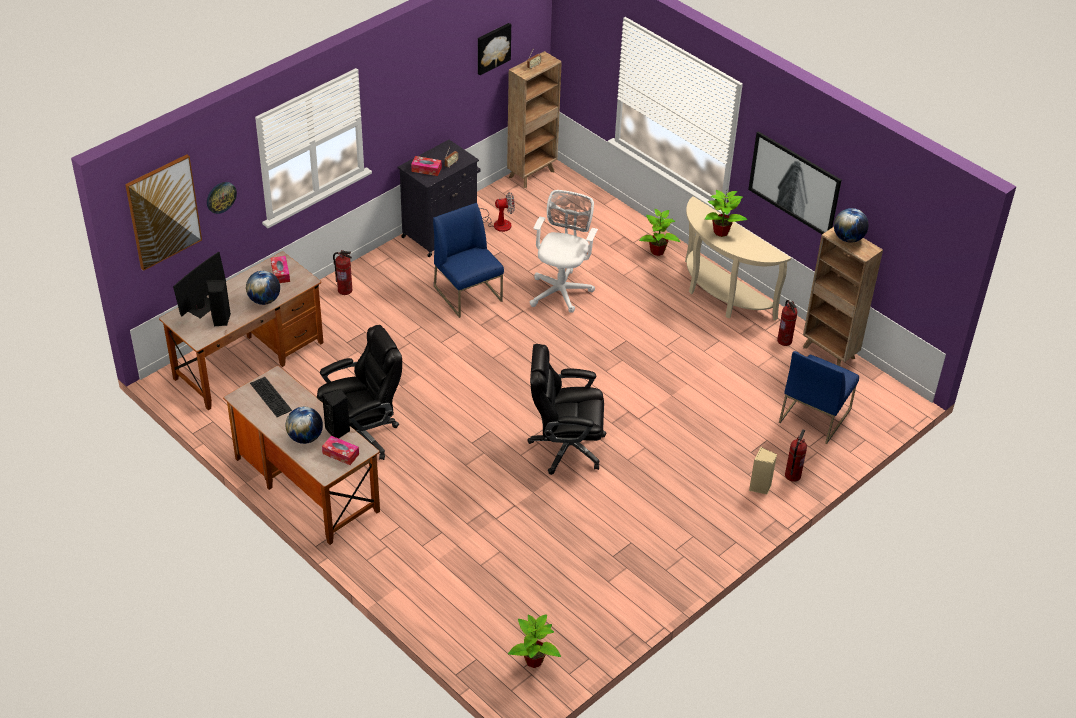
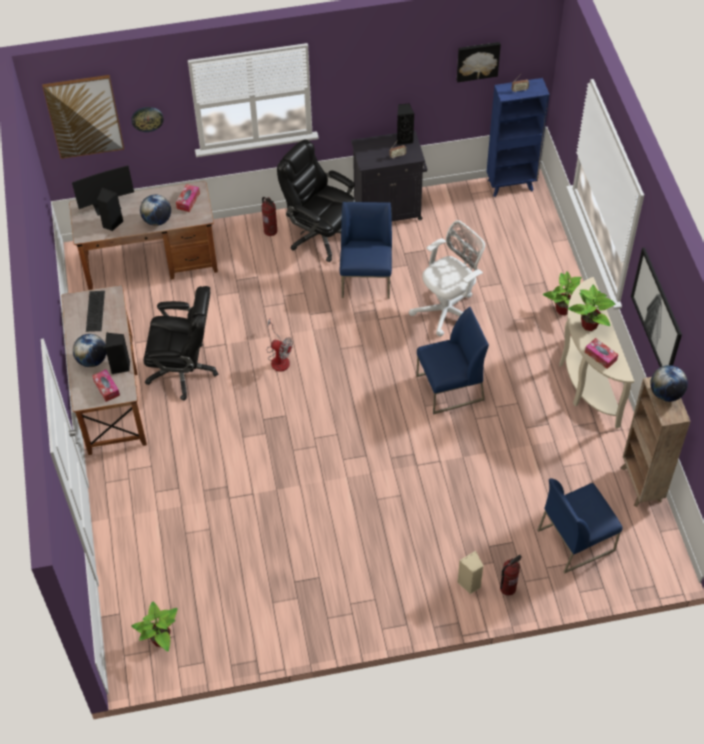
camera: 35 degrees right, 10 degrees up
tissue box [411,156,442,176] -> tissue box moved to [585,338,618,369]
fan [480,192,515,232] -> fan moved to [267,319,293,372]
brown bookcase [507,51,562,188] -> blue bookcase [487,78,550,197]
black office chair [527,344,607,475] -> black office chair moved to [277,139,356,262]
fire extinguisher [777,300,798,346] -> none
none -> black speaker [397,103,414,145]
none -> blue chair [416,307,489,415]

